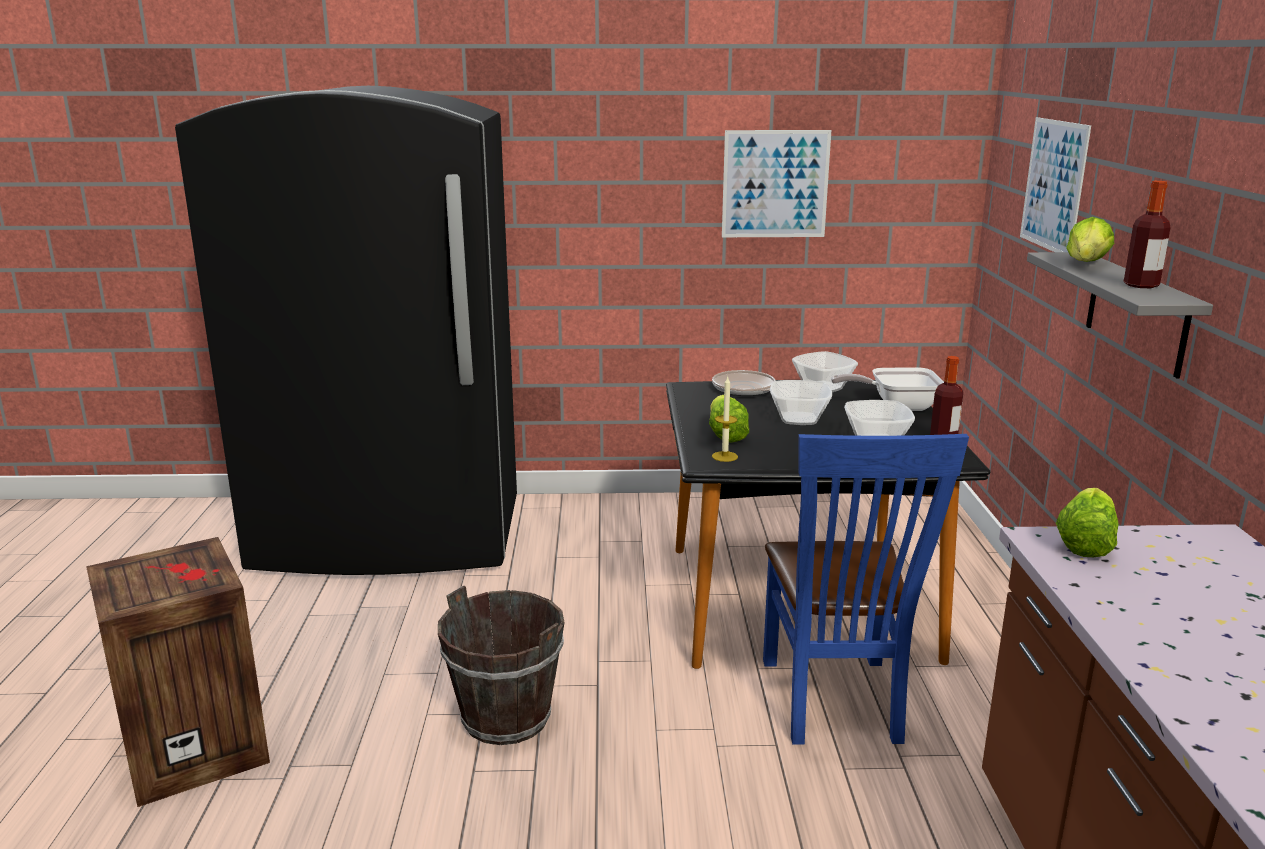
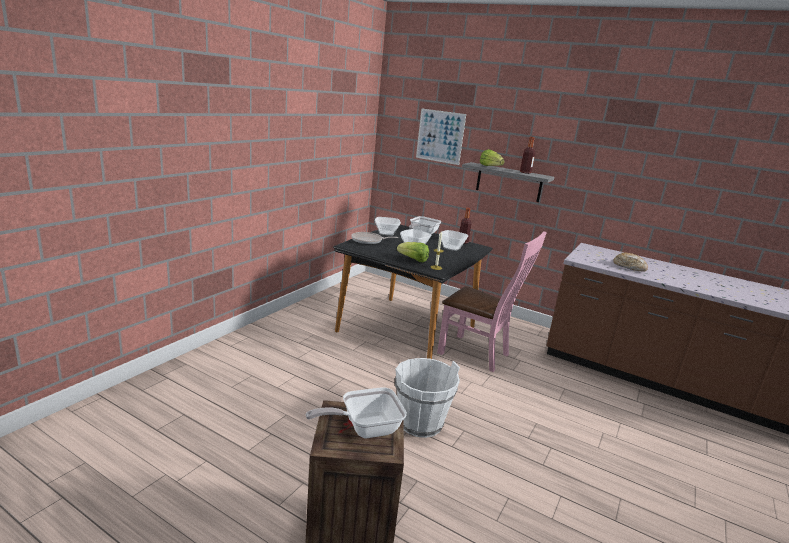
camera: 60 degrees left, 0 degrees up
black fridge [175,86,517,575] -> none
brown bucket [438,586,564,745] -> white bucket [395,358,460,438]
picture [722,130,831,237] -> none
blue chair [763,434,969,745] -> pink chair [437,232,547,372]
lettuce [1056,488,1119,557] -> none
none -> frying pan [306,387,407,438]
none -> bread [613,252,648,272]

